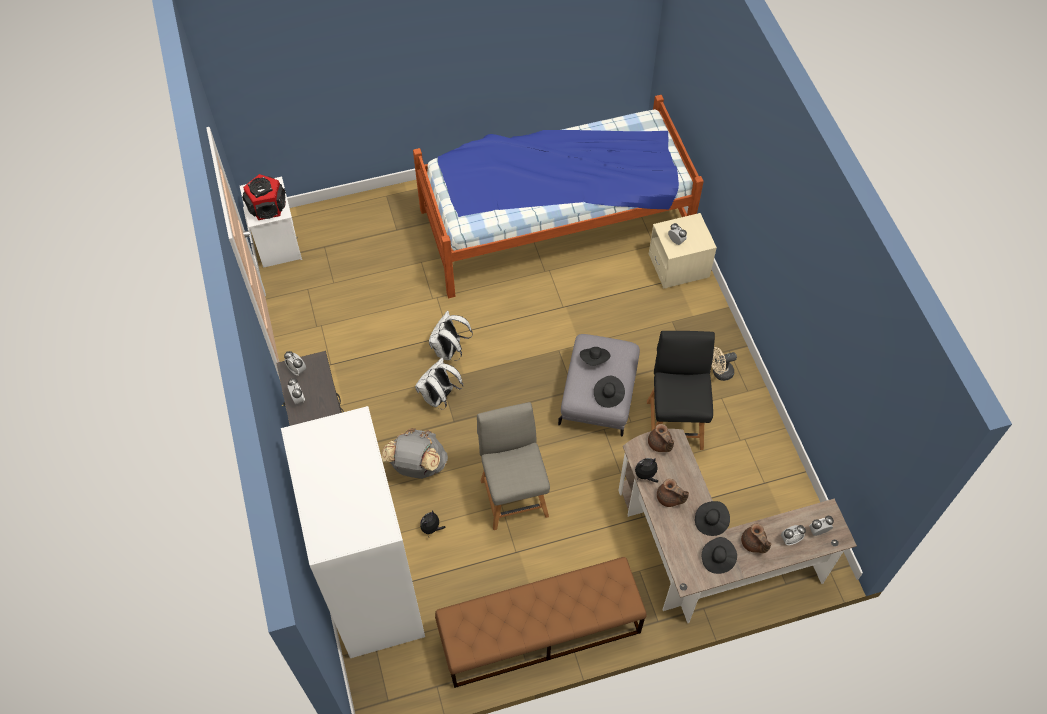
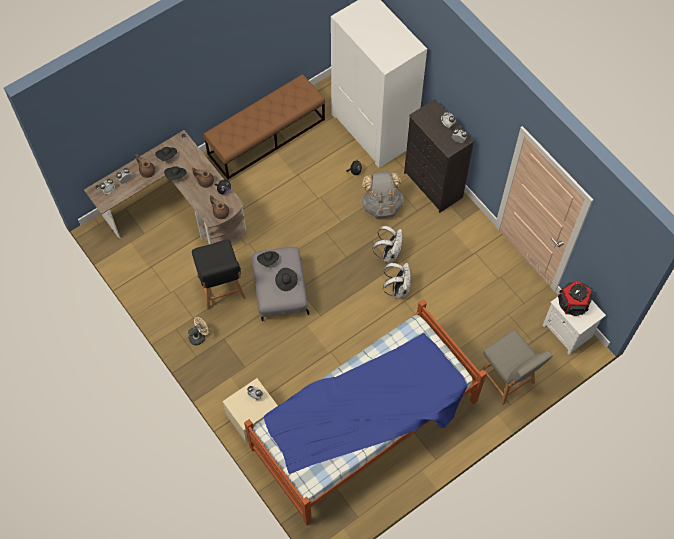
camera: 160 degrees right, 5 degrees up
grey chair [477,402,550,530] -> grey chair moved to [479,330,553,405]

